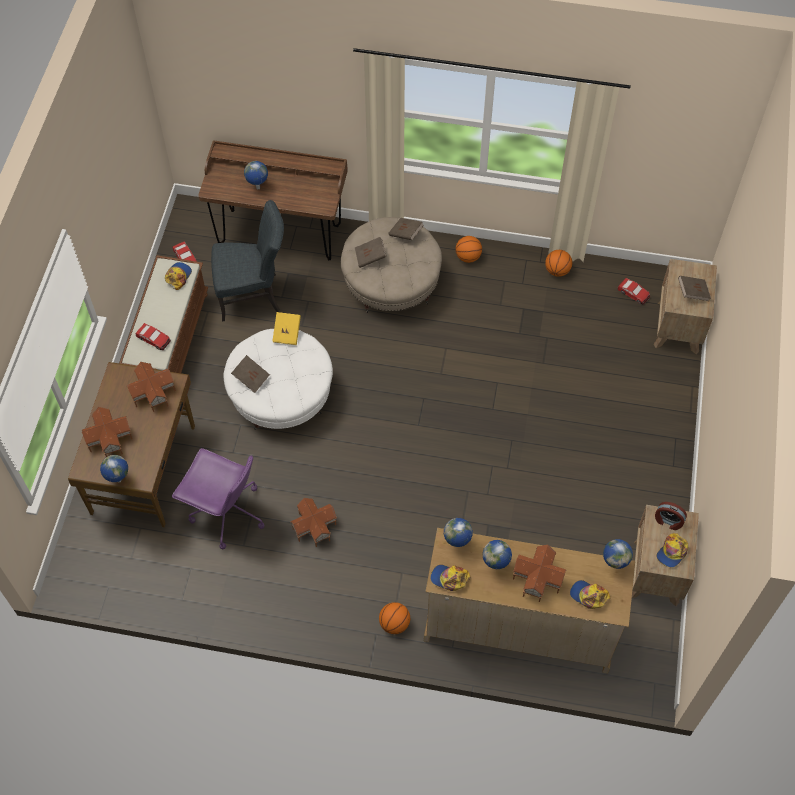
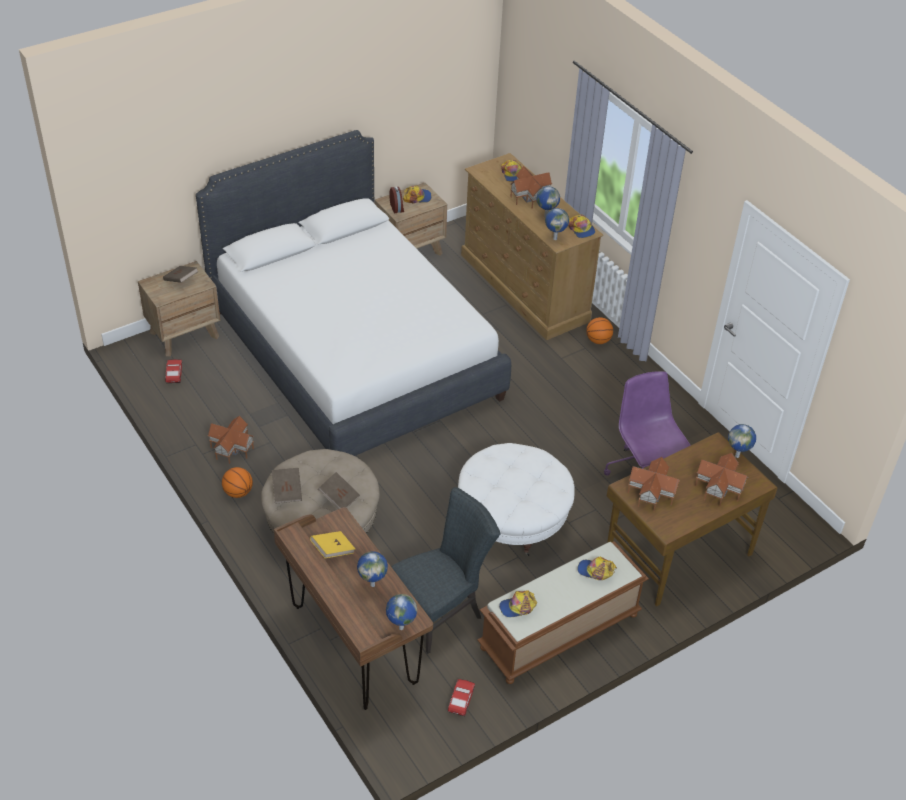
camera: 135 degrees left, 15 degrees down
toy car [136,323,171,350] -> cap [577,556,617,580]
grey chair [211,200,284,321] -> grey chair turned 105 degrees clockwise [391,487,501,654]
brown book [231,355,270,393] -> none
yellow book [272,312,301,345] -> yellow book moved to [310,531,355,558]
toy house [290,498,337,547] -> toy house moved to [208,416,254,464]
basketball [545,250,572,277] -> none
globe [603,539,633,569] -> globe moved to [386,594,417,630]
none -> white bed [196,130,511,456]

